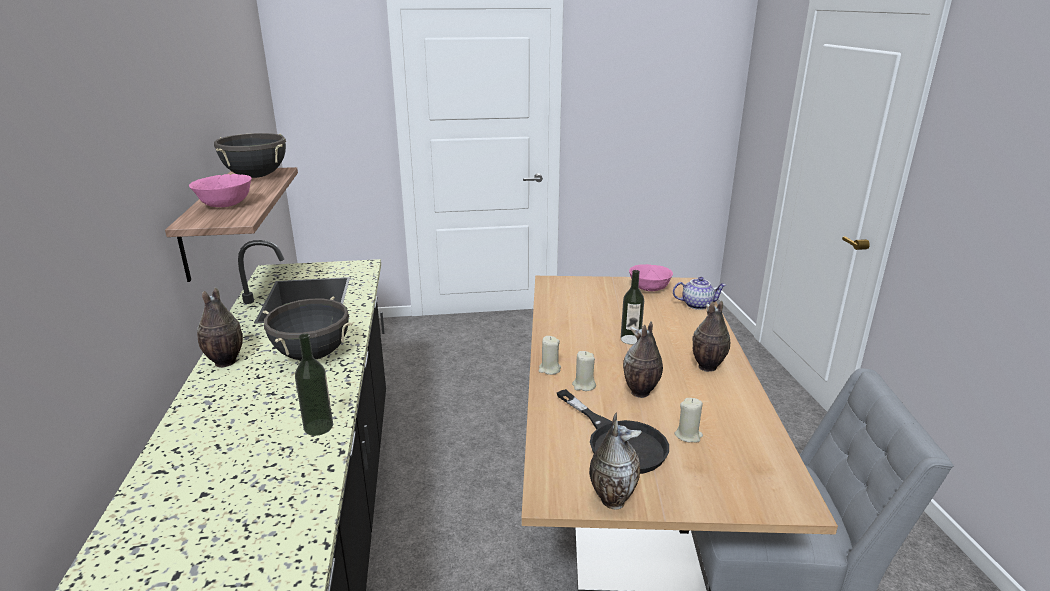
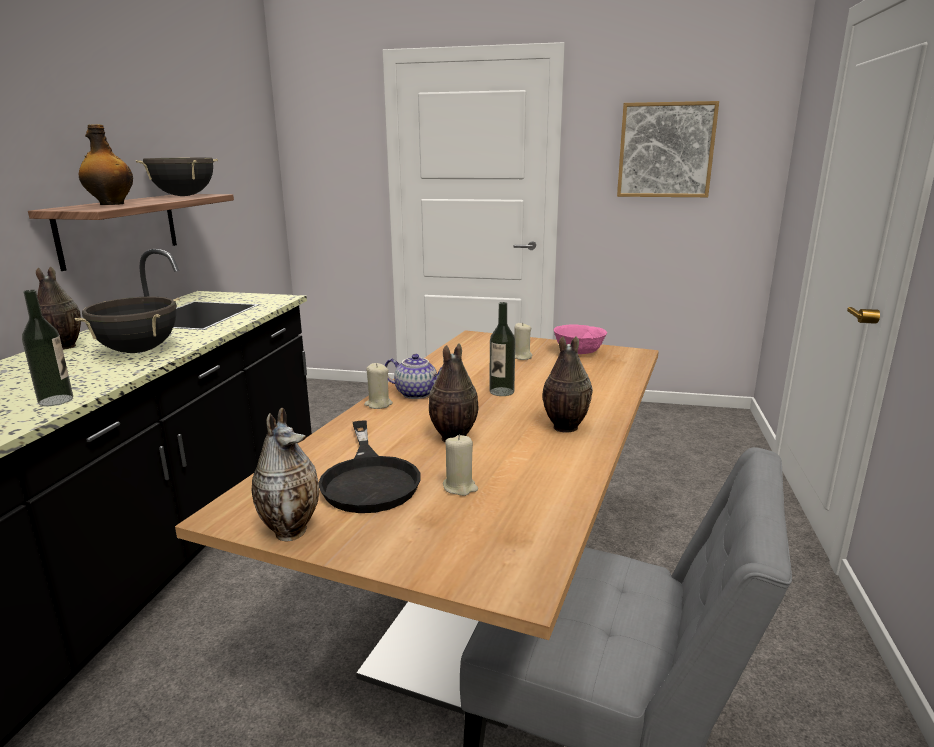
camera: 20 degrees right, 5 degrees down
pink bowl [189,174,252,207] -> bottle [79,124,133,205]
beige candle [572,351,596,391] -> beige candle moved to [514,322,532,360]
teapot [673,277,726,310] -> teapot moved to [384,354,442,399]
none -> picture [617,101,719,197]

